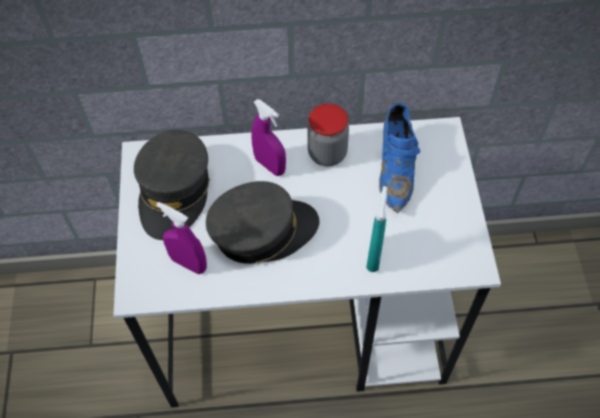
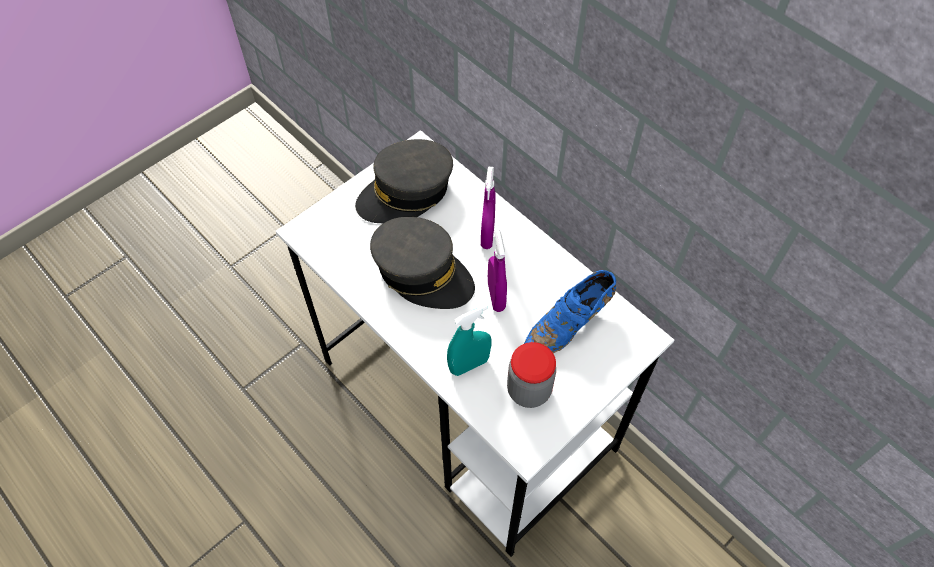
camera: 50 degrees right, 0 degrees up
purple spray bottle [156,202,207,274] -> purple spray bottle moved to [488,225,507,312]
jar [307,104,349,166] -> jar moved to [507,342,556,408]

